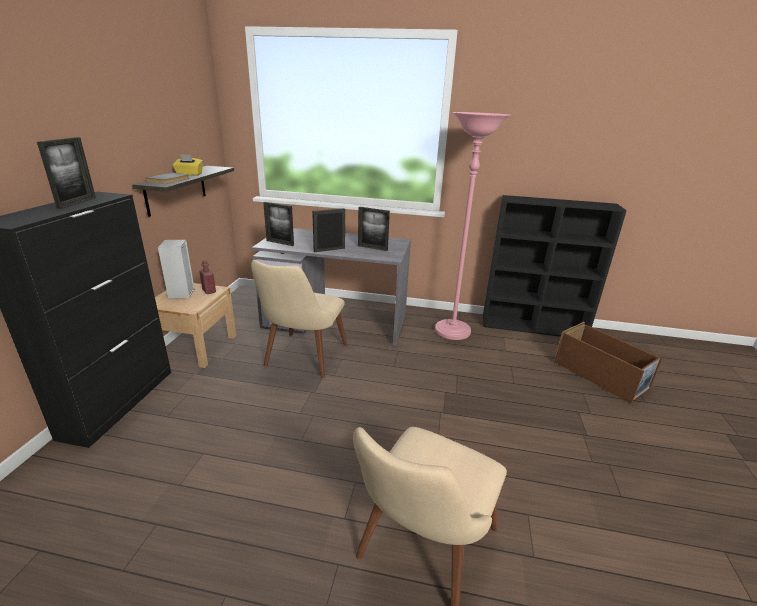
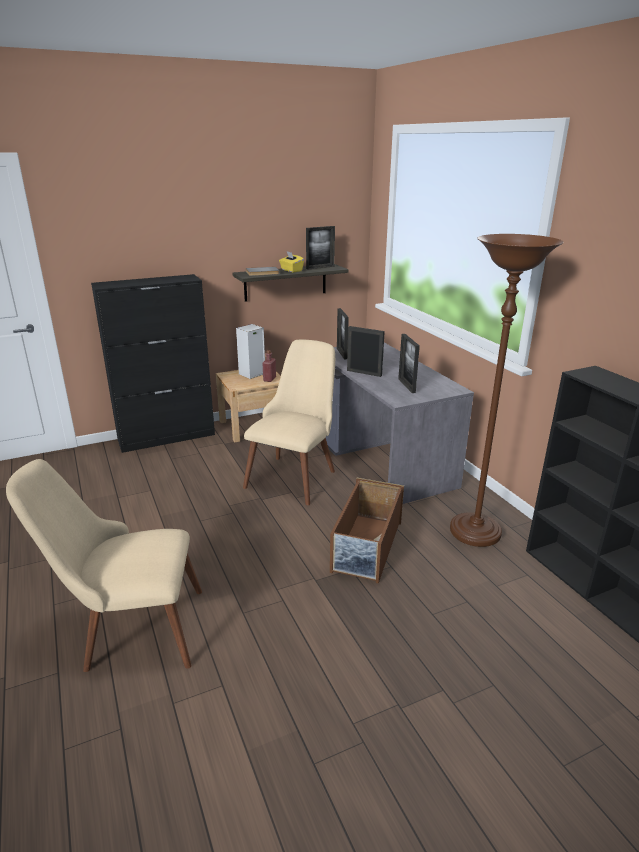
camera: 55 degrees right, 0 degrees up
picture frame [37,137,96,209] -> picture frame moved to [306,226,335,270]
beige chair [251,260,348,378] -> beige chair turned 135 degrees clockwise [243,340,335,505]
pink floor lamp [435,112,511,340] -> brown floor lamp [450,234,564,547]
brown storage box [554,322,662,403] -> brown storage box moved to [330,478,404,584]

